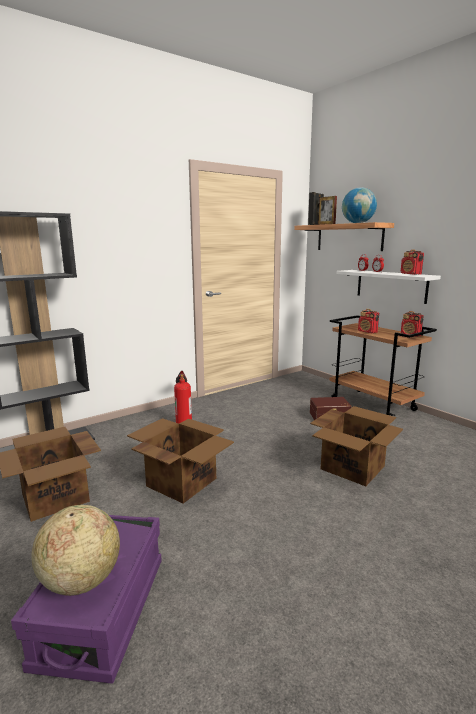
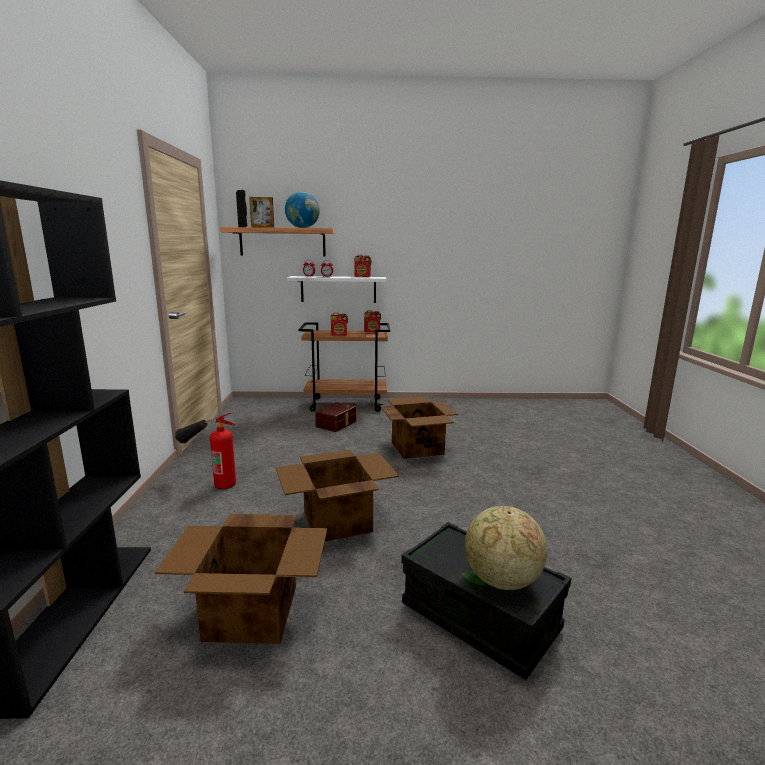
camera: 55 degrees left, 0 degrees up
purple storage box [11,515,162,684] -> black storage box [401,522,571,680]

